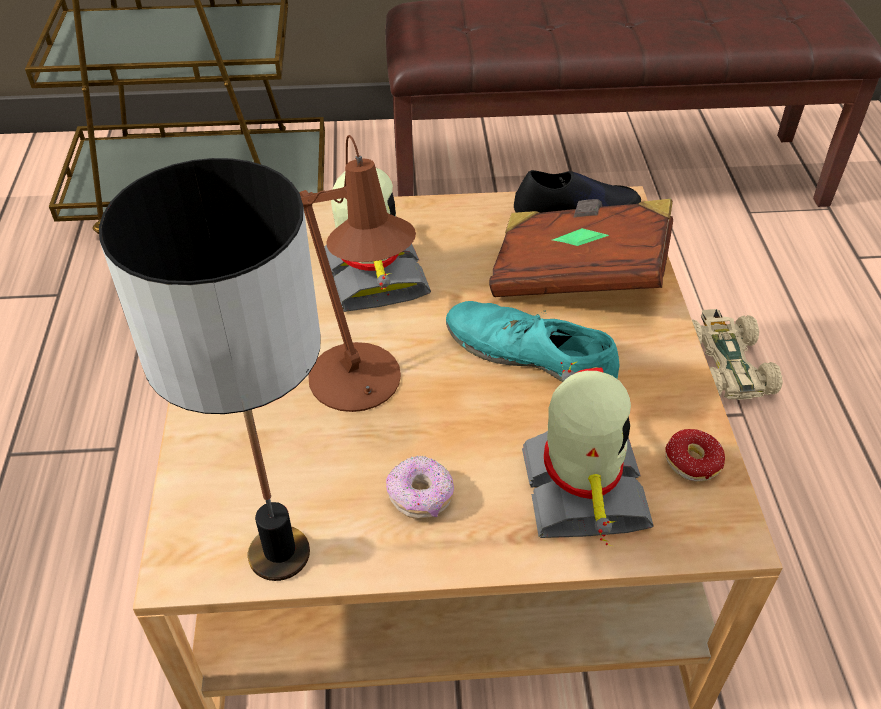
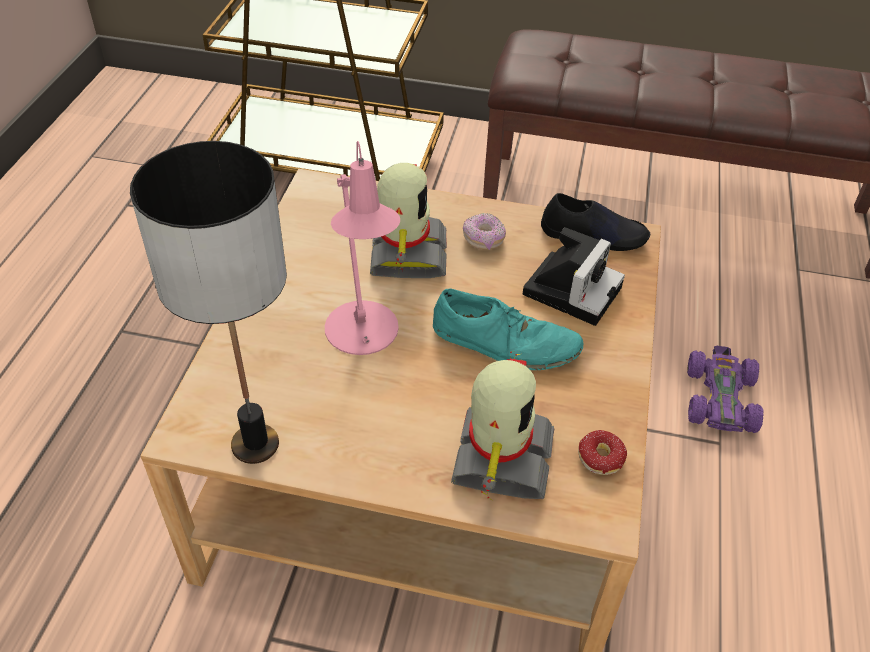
camera: 15 degrees right, 0 degrees up
brown table lamp [299,135,416,412] -> pink table lamp [325,141,400,355]
donut [386,455,454,519] -> donut moved to [463,213,506,250]
turquoise shoe [446,301,620,382] -> turquoise shoe turned 150 degrees clockwise [433,288,584,370]
brown book [489,199,673,297] -> camera [523,227,625,326]
beige toy car [692,309,783,400] -> purple toy car [687,346,764,433]

